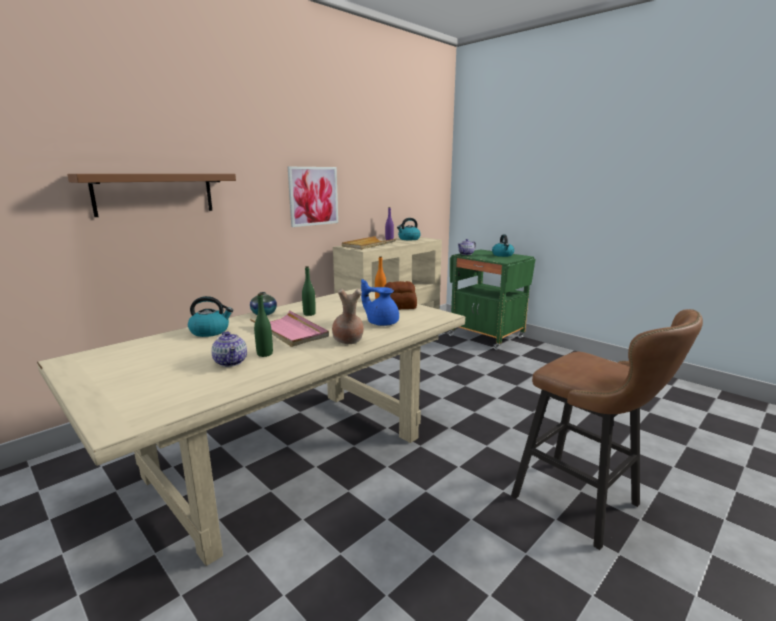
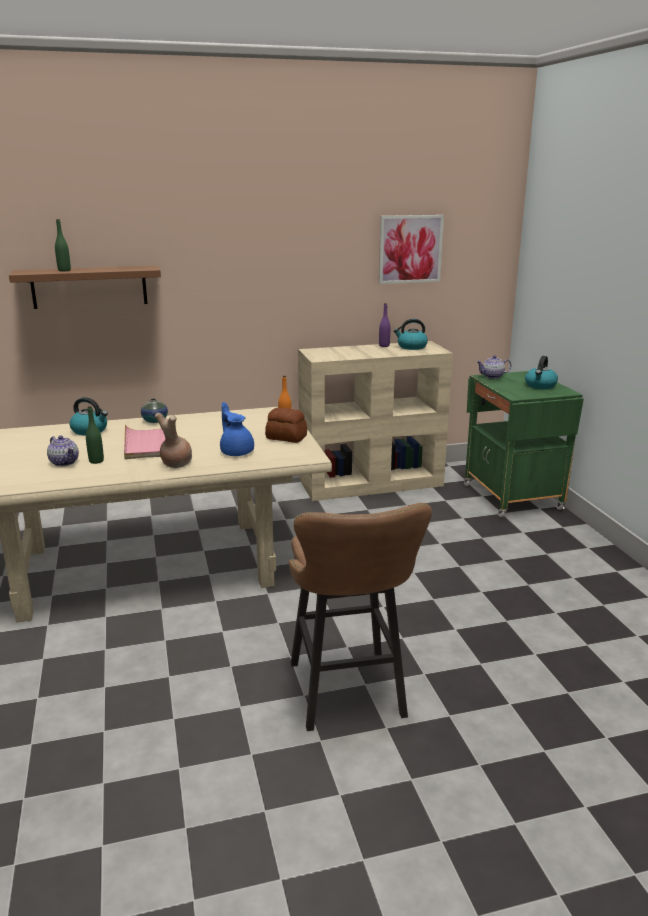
camera: 30 degrees right, 5 degrees up
teapot [211,332,247,367] -> teapot turned 45 degrees counterclockwise [47,436,79,466]
picture [288,167,338,227] -> picture moved to [379,215,444,284]
green bottle [302,266,316,316] -> green bottle moved to [55,219,71,271]
beige tray [342,236,397,249] -> none

